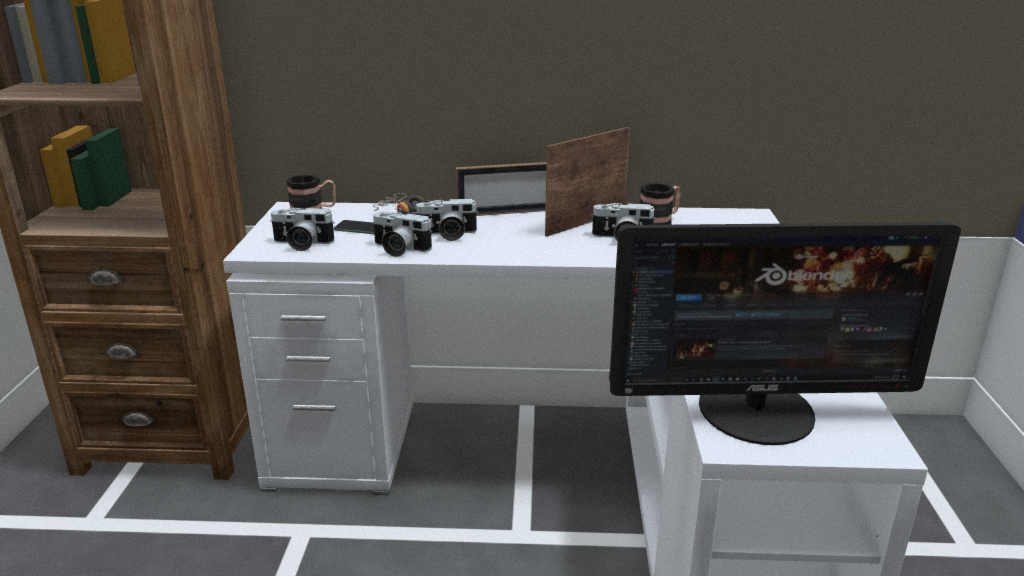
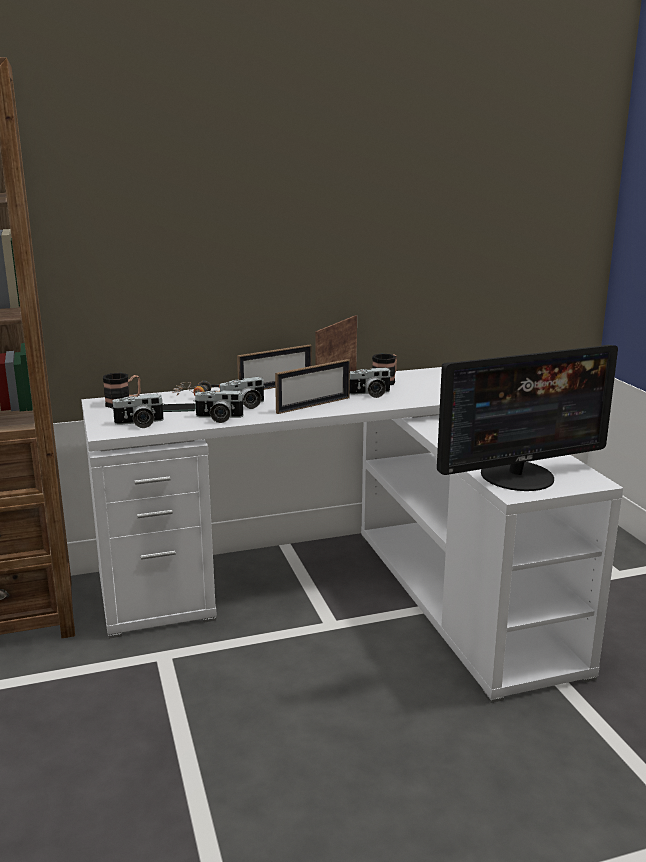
camera: 20 degrees left, 5 degrees down
none -> picture frame [275,359,350,414]

